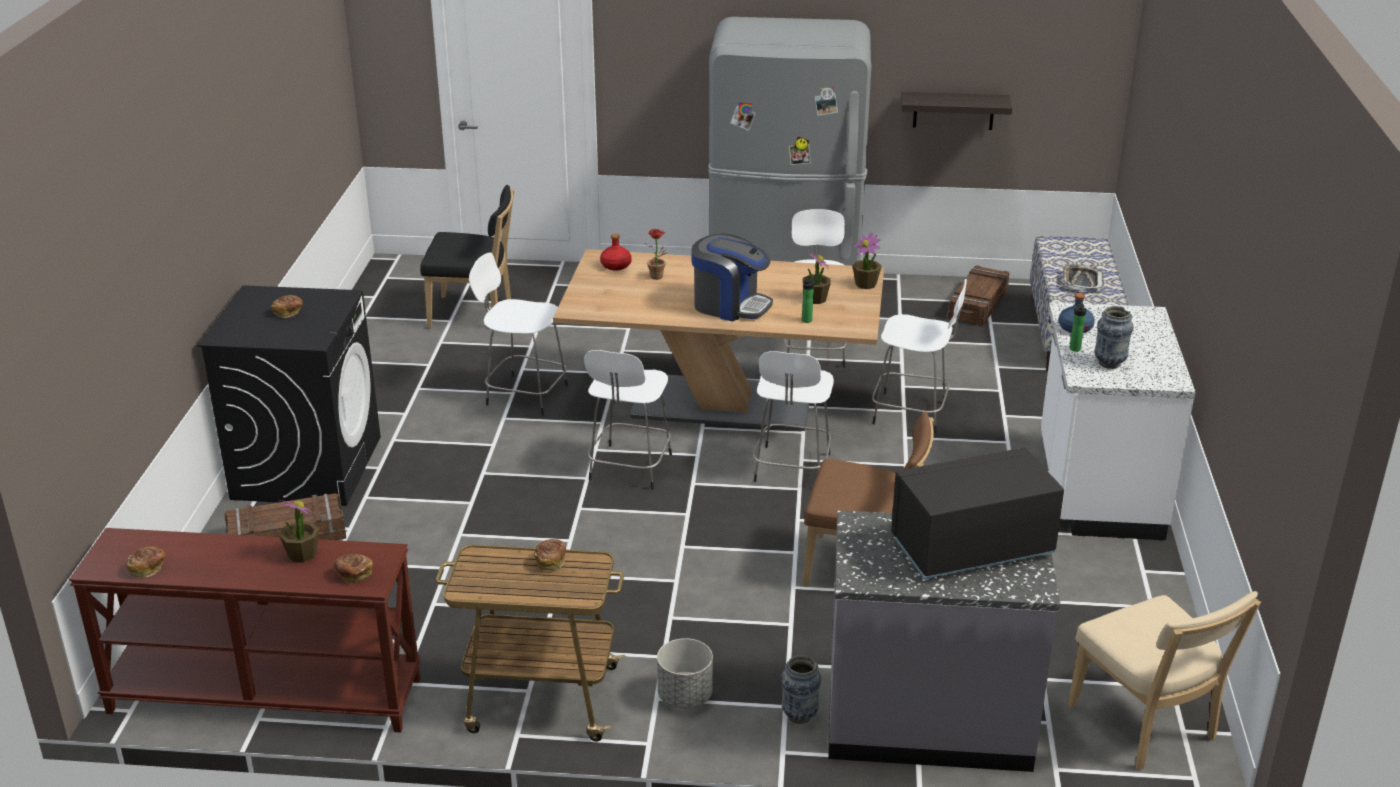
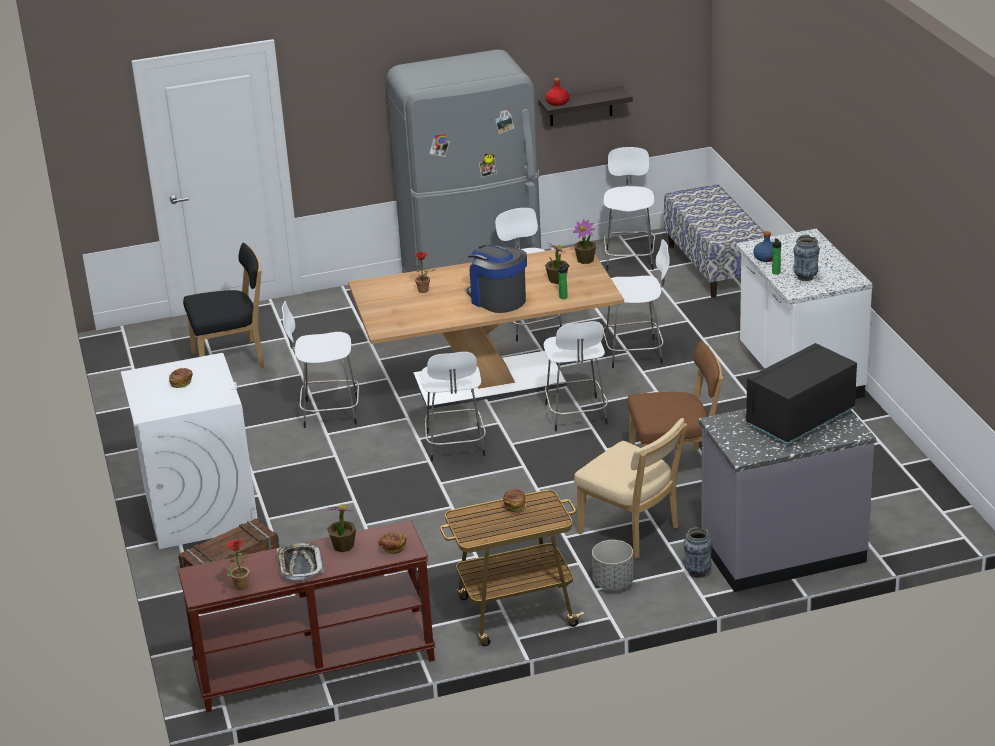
camera: 20 degrees left, 0 degrees up
bread [127,546,166,577] -> potted plant [227,539,249,590]
black washing machine [197,285,381,506] -> white washing machine [121,353,258,549]
red bottle [600,234,632,271] -> red bottle moved to [546,78,569,106]
coffee machine [691,234,773,322] -> coffee machine turned 135 degrees counterclockwise [467,245,527,313]
crate [948,266,1009,327] -> white stool [604,147,655,271]
tray [1063,264,1104,291] -> tray moved to [277,543,324,580]
beige chair [1068,591,1261,770] -> beige chair moved to [574,418,687,558]

